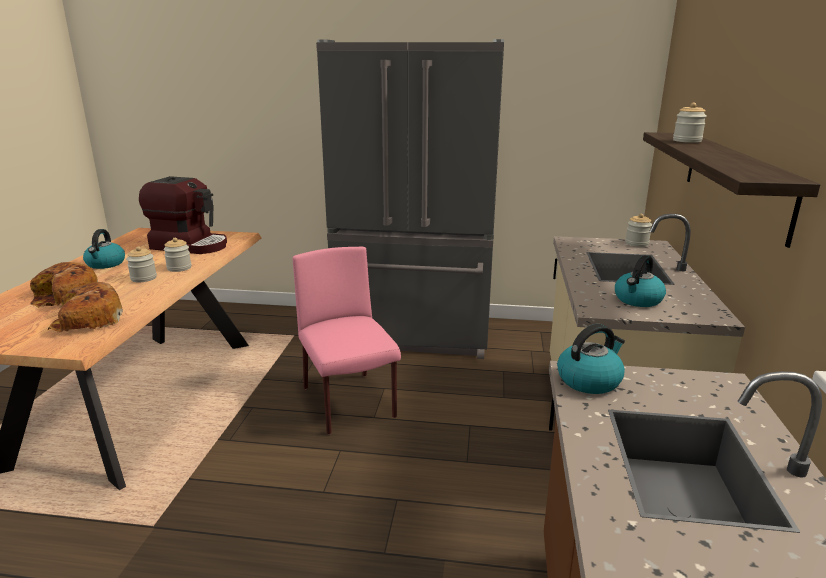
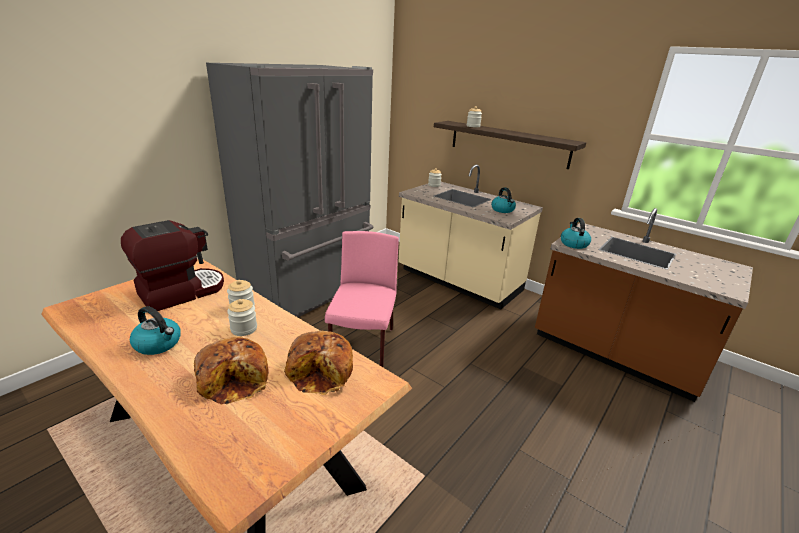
camera: 60 degrees left, 5 degrees up
pink chair [292,247,401,435] -> pink chair turned 90 degrees clockwise [325,231,399,367]

